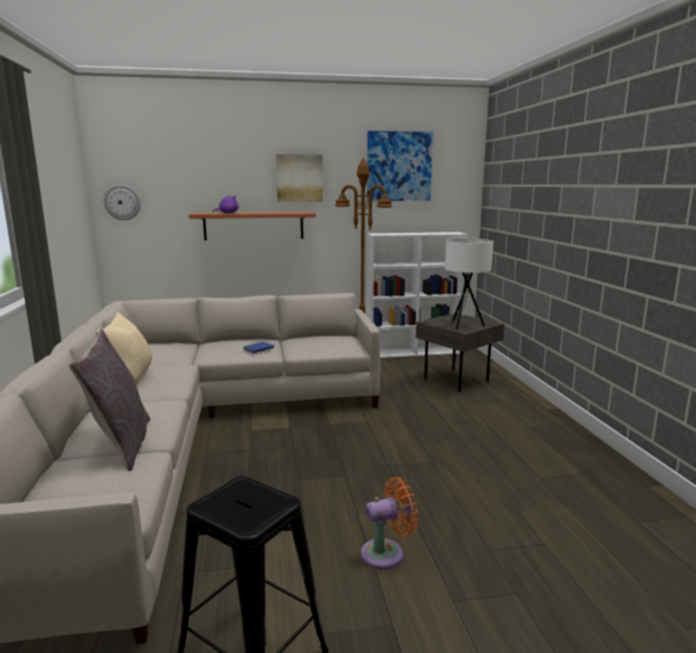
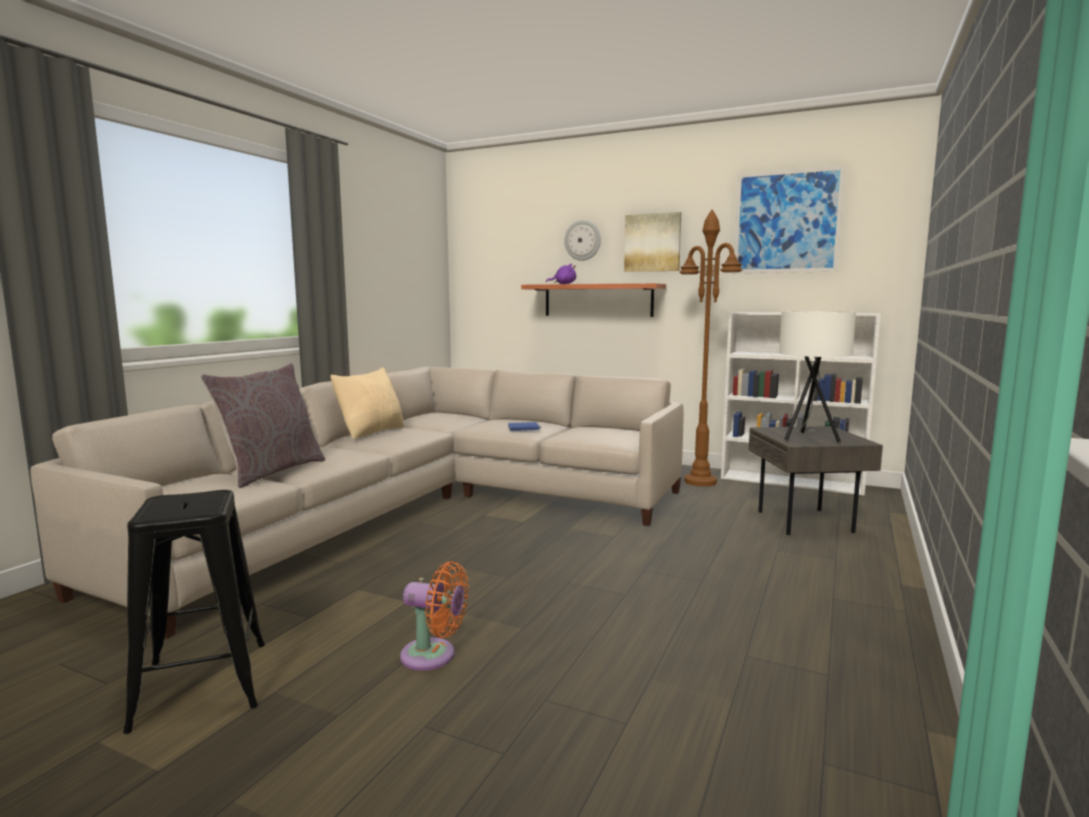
camera: 35 degrees right, 5 degrees down
wall clock [104,184,141,220] -> wall clock moved to [564,220,601,261]

